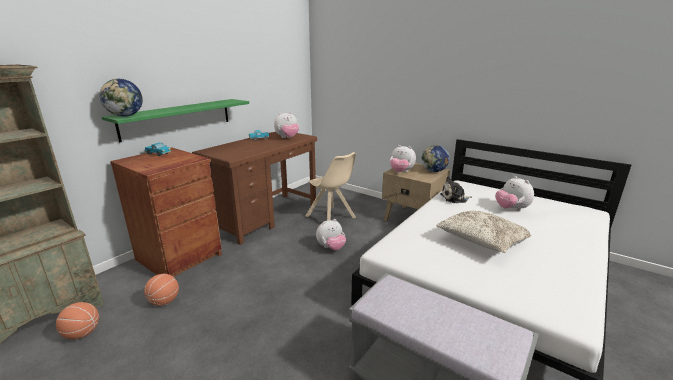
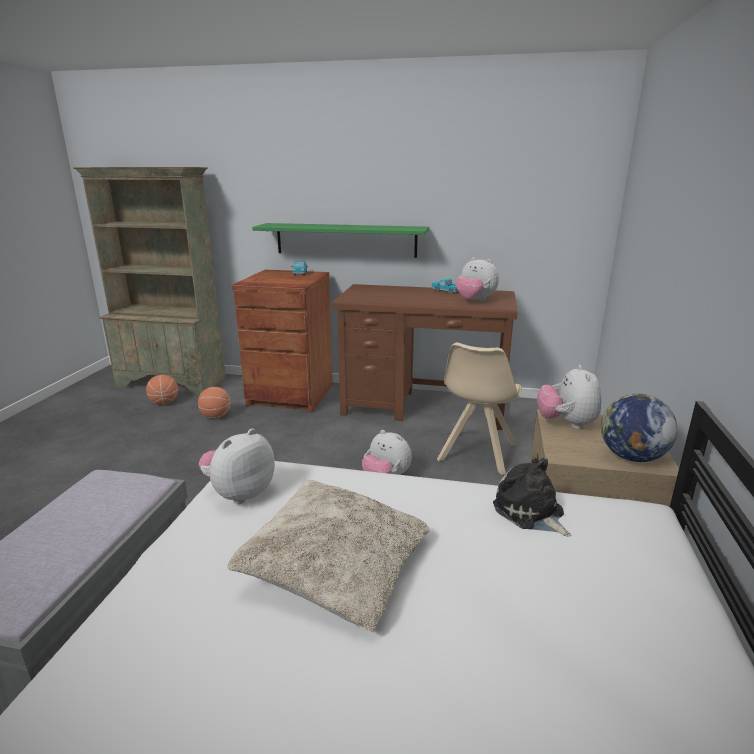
camera: 65 degrees right, 0 degrees up
globe [100,79,143,117] -> none
plush toy [495,176,534,211] -> plush toy moved to [199,428,275,504]

